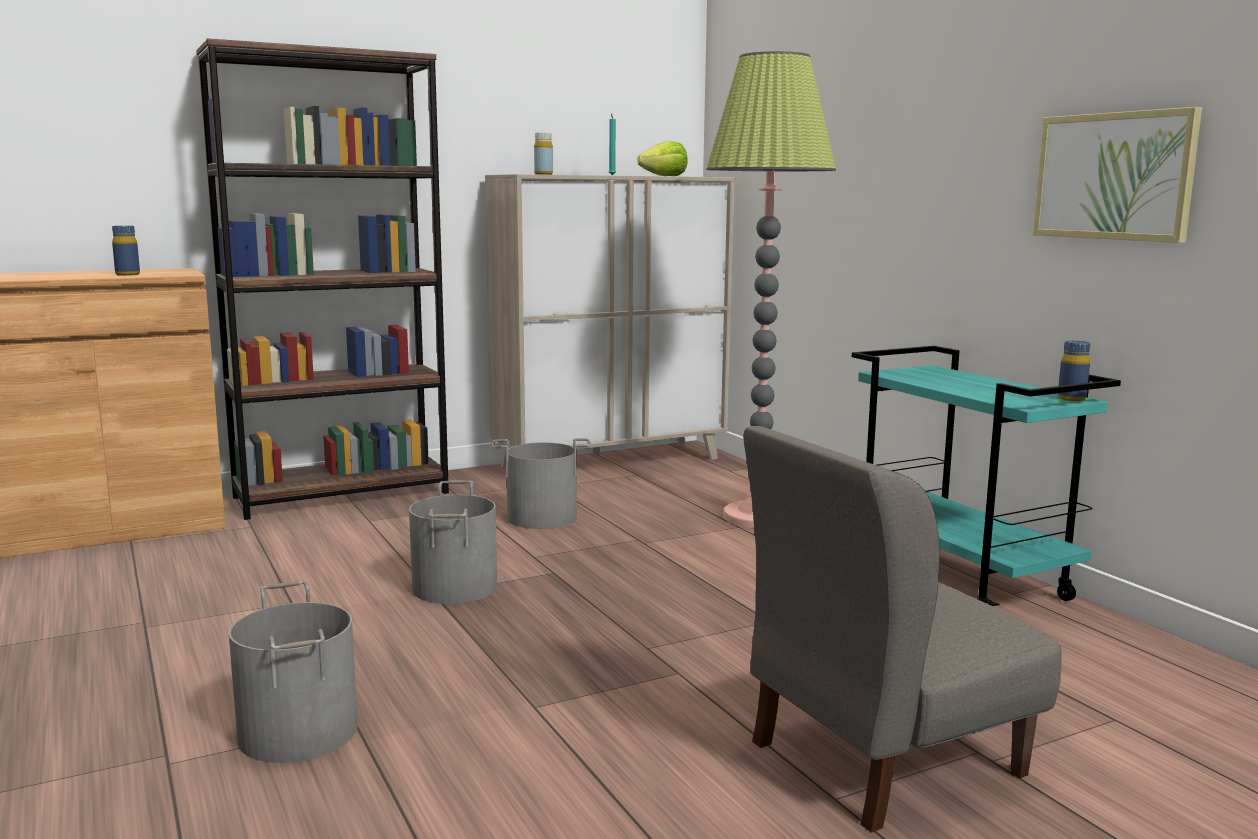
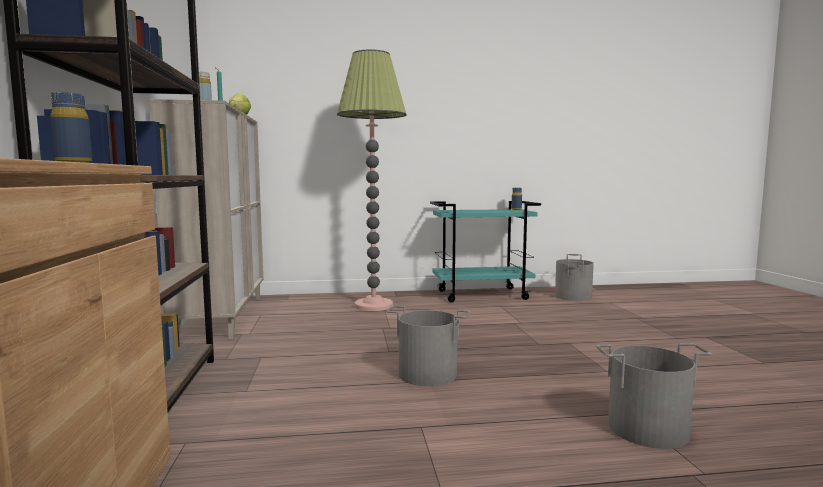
camera: 70 degrees left, 5 degrees down
grey bucket [492,438,591,529] -> grey bucket moved to [555,254,594,301]
grey chair [743,426,1062,832] -> none
picture [1033,107,1202,243] -> none

